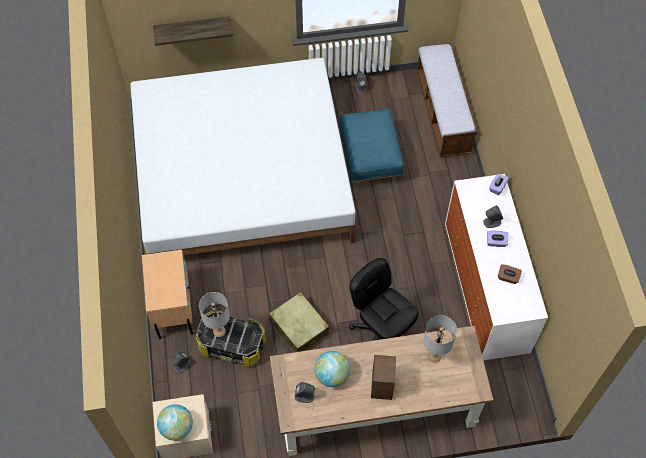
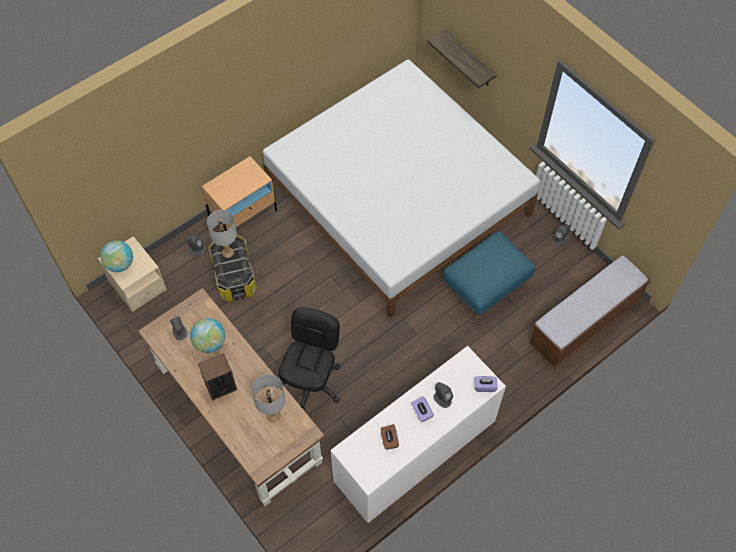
camera: 60 degrees right, 0 degrees up
beige suitcase [269,292,329,352] -> none

